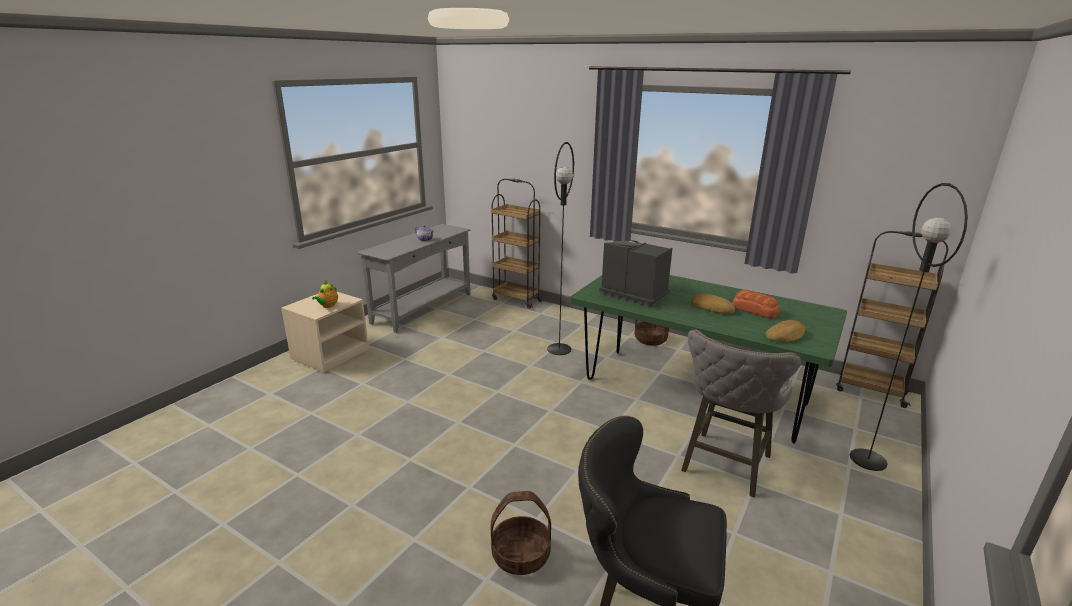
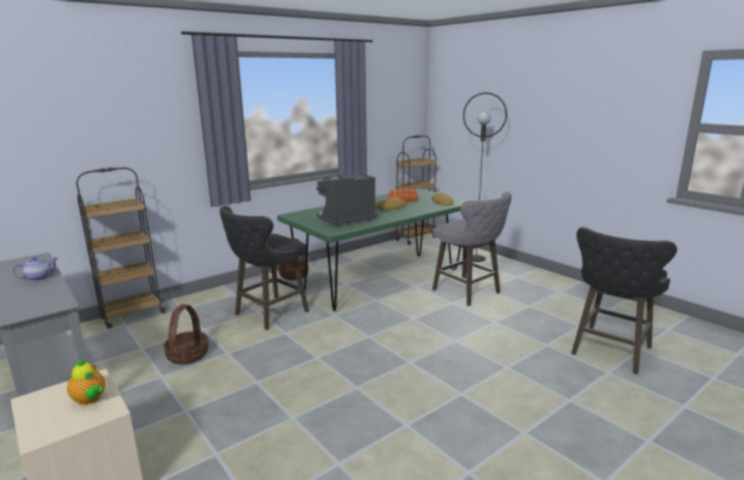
camera: 70 degrees left, 5 degrees down
basket [490,491,551,575] -> basket moved to [164,304,209,365]
black floor lamp [547,142,574,355] -> black stool [220,206,309,330]

